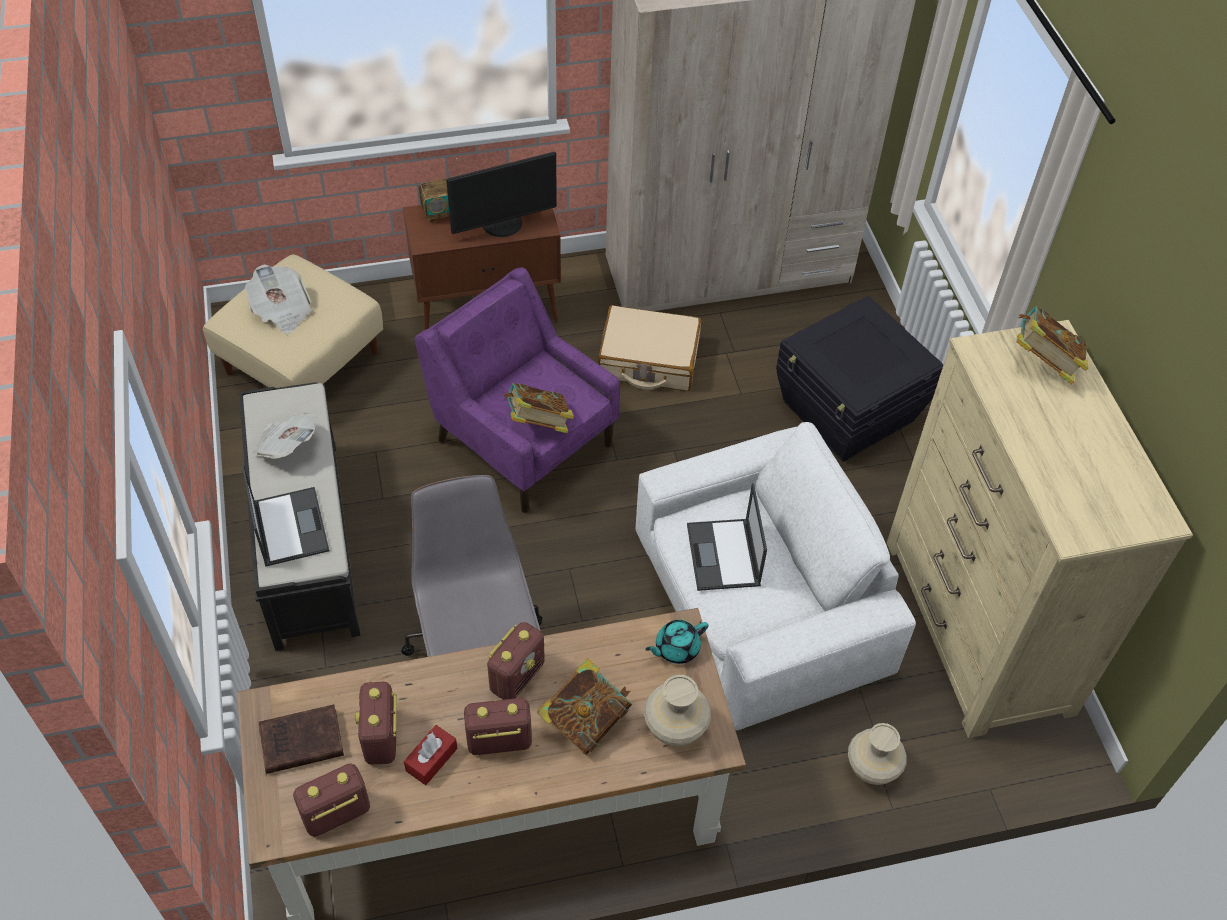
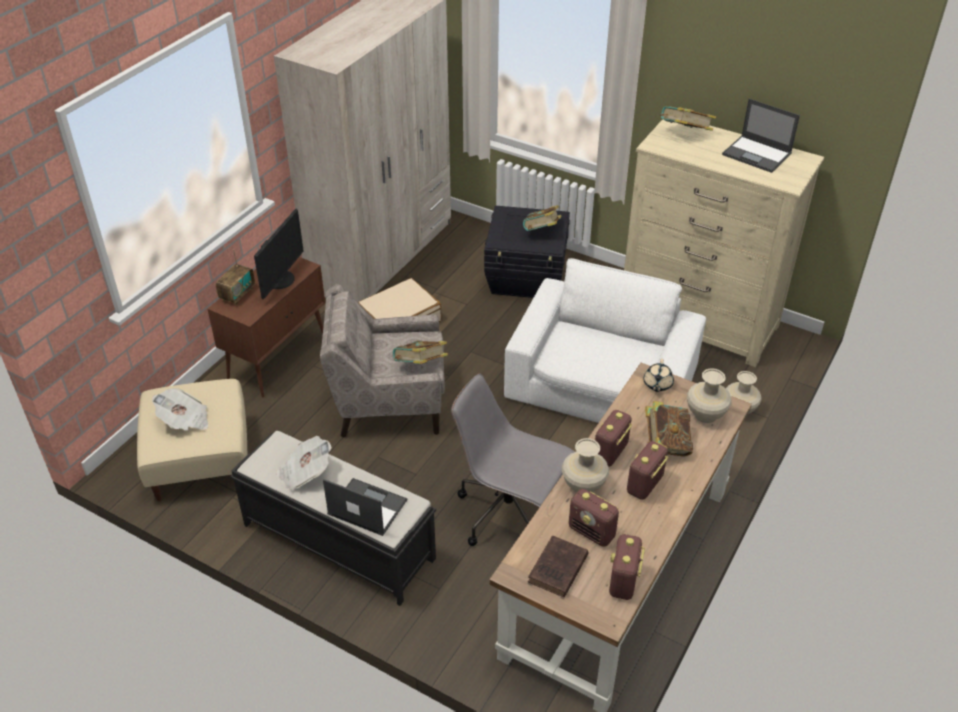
camera: 45 degrees left, 10 degrees down
red tissue box [404,725,458,785] -> none
purple armchair [414,268,620,513] -> beige armchair [320,284,445,437]
radio [487,622,545,700] -> radio turned 135 degrees counterclockwise [595,410,632,467]
turquoise teapot [645,620,709,664] -> beige teapot [644,359,674,392]
laptop [687,483,767,591] -> laptop moved to [722,99,800,173]
none -> book [523,205,562,231]
none -> beige vase [562,438,609,493]

